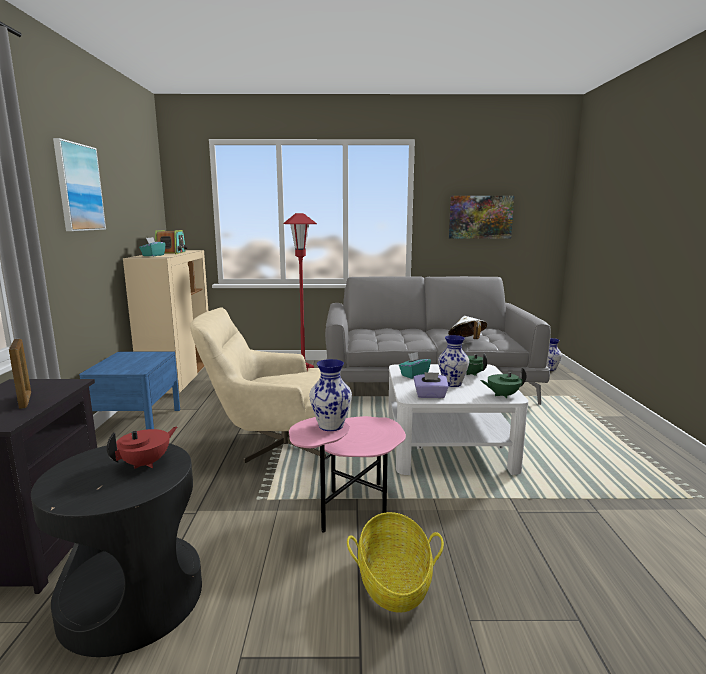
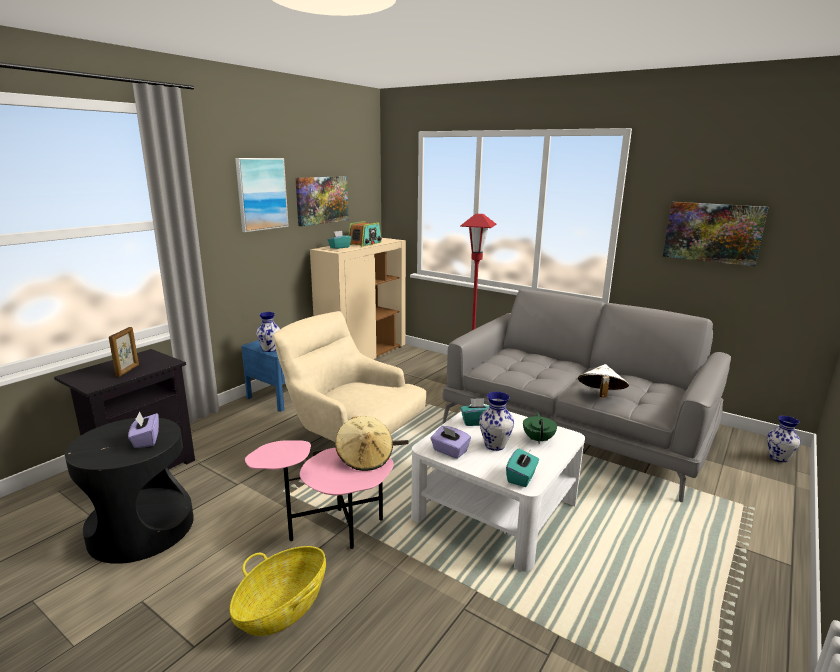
camera: 35 degrees right, 5 degrees up
red teapot [107,427,177,469] -> purple tissue box [128,411,159,448]
vase [309,359,352,431] -> vase moved to [256,312,280,352]
green teapot [480,367,526,398] -> turquoise tissue box [506,449,539,487]
none -> picture [295,176,349,226]
none -> beige hat [335,416,393,471]

